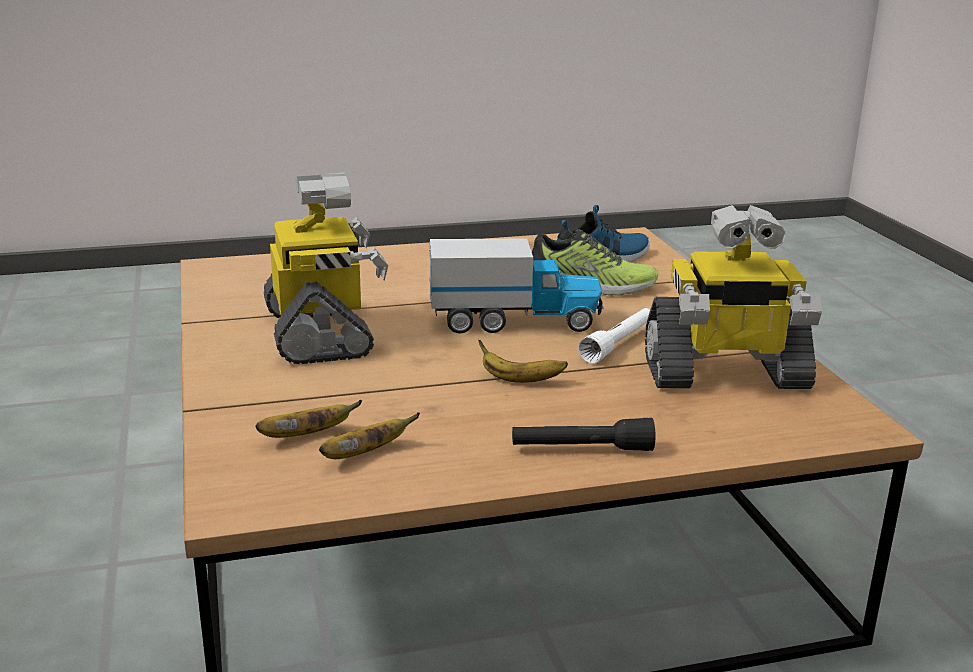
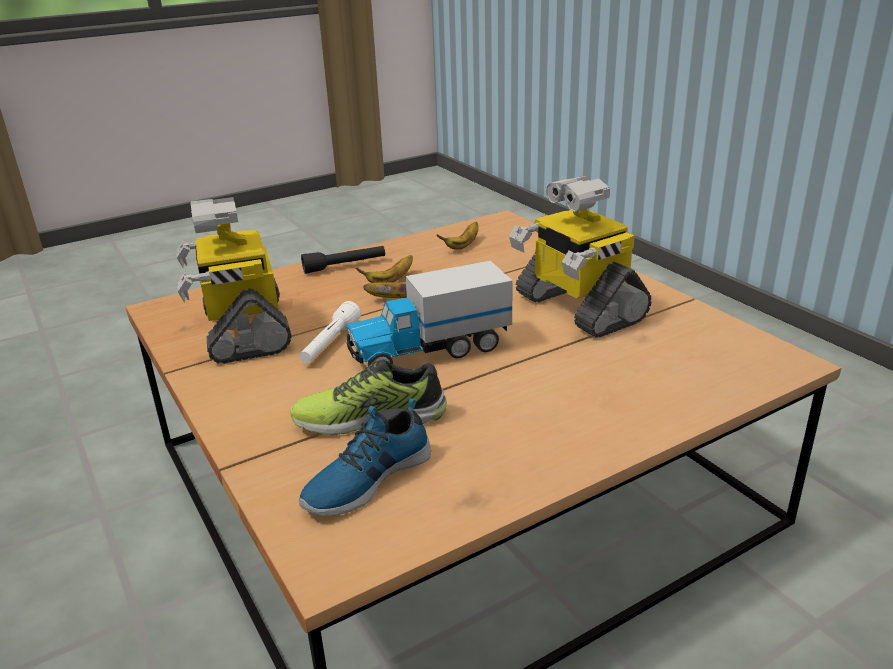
camera: 165 degrees right, 5 degrees up
banana [255,400,362,438] -> banana moved to [356,255,413,283]
toy robot [645,205,822,389] -> toy robot turned 90 degrees counterclockwise [177,197,292,364]

